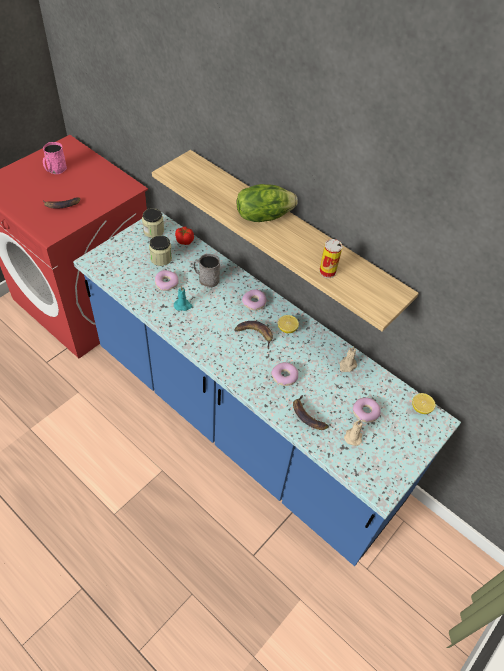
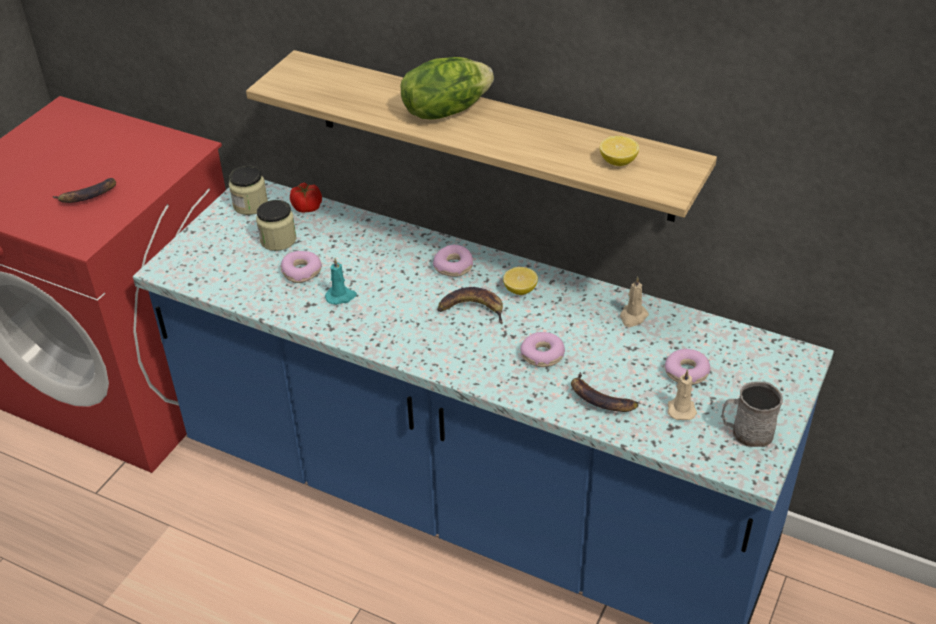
camera: 10 degrees left, 10 degrees down
pink mug [43,142,67,174] -> none
grey mug [194,254,220,288] -> grey mug moved to [722,381,783,447]
can [319,239,343,278] -> none
lemon [412,393,436,414] -> lemon moved to [600,136,639,166]

